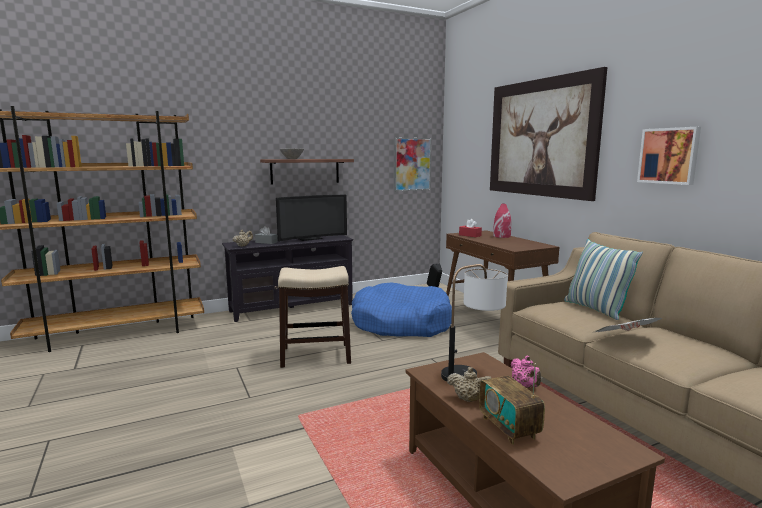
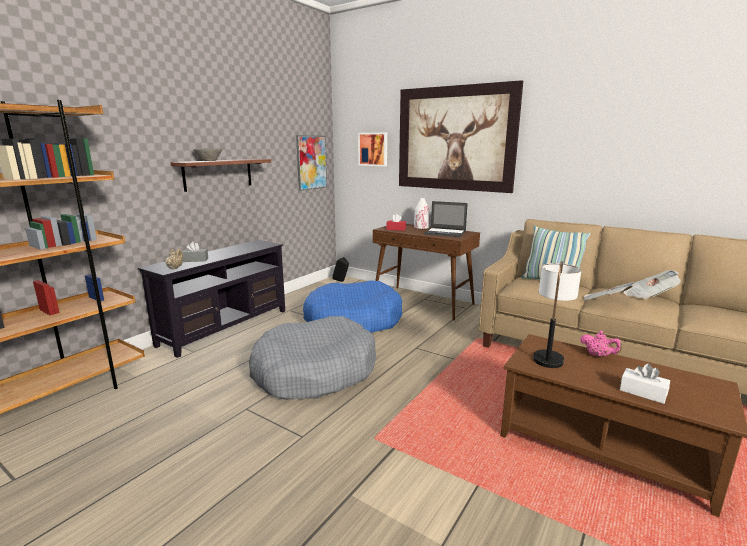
camera: 30 degrees left, 5 degrees up
television [276,195,347,242] -> none
stool [278,266,351,368] -> grey dog bed [249,316,376,399]
beige teapot [447,367,492,402] -> none
radio [479,363,545,445] -> white tissue box [620,364,670,404]
red vase [493,203,511,238] -> white vase [414,198,430,229]
picture [637,127,701,185] -> picture moved to [358,133,387,166]
none -> laptop [424,201,468,237]
none -> newspaper [623,270,681,299]

